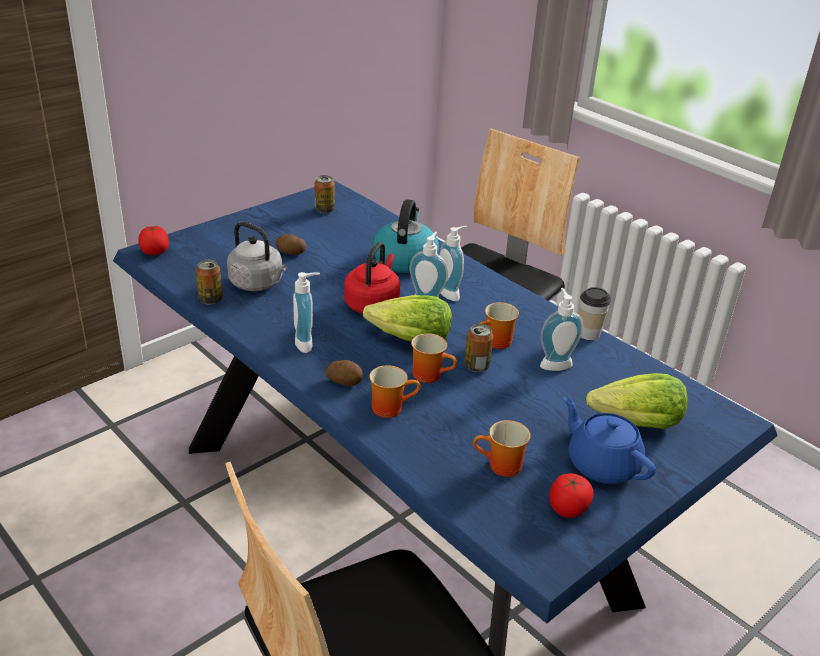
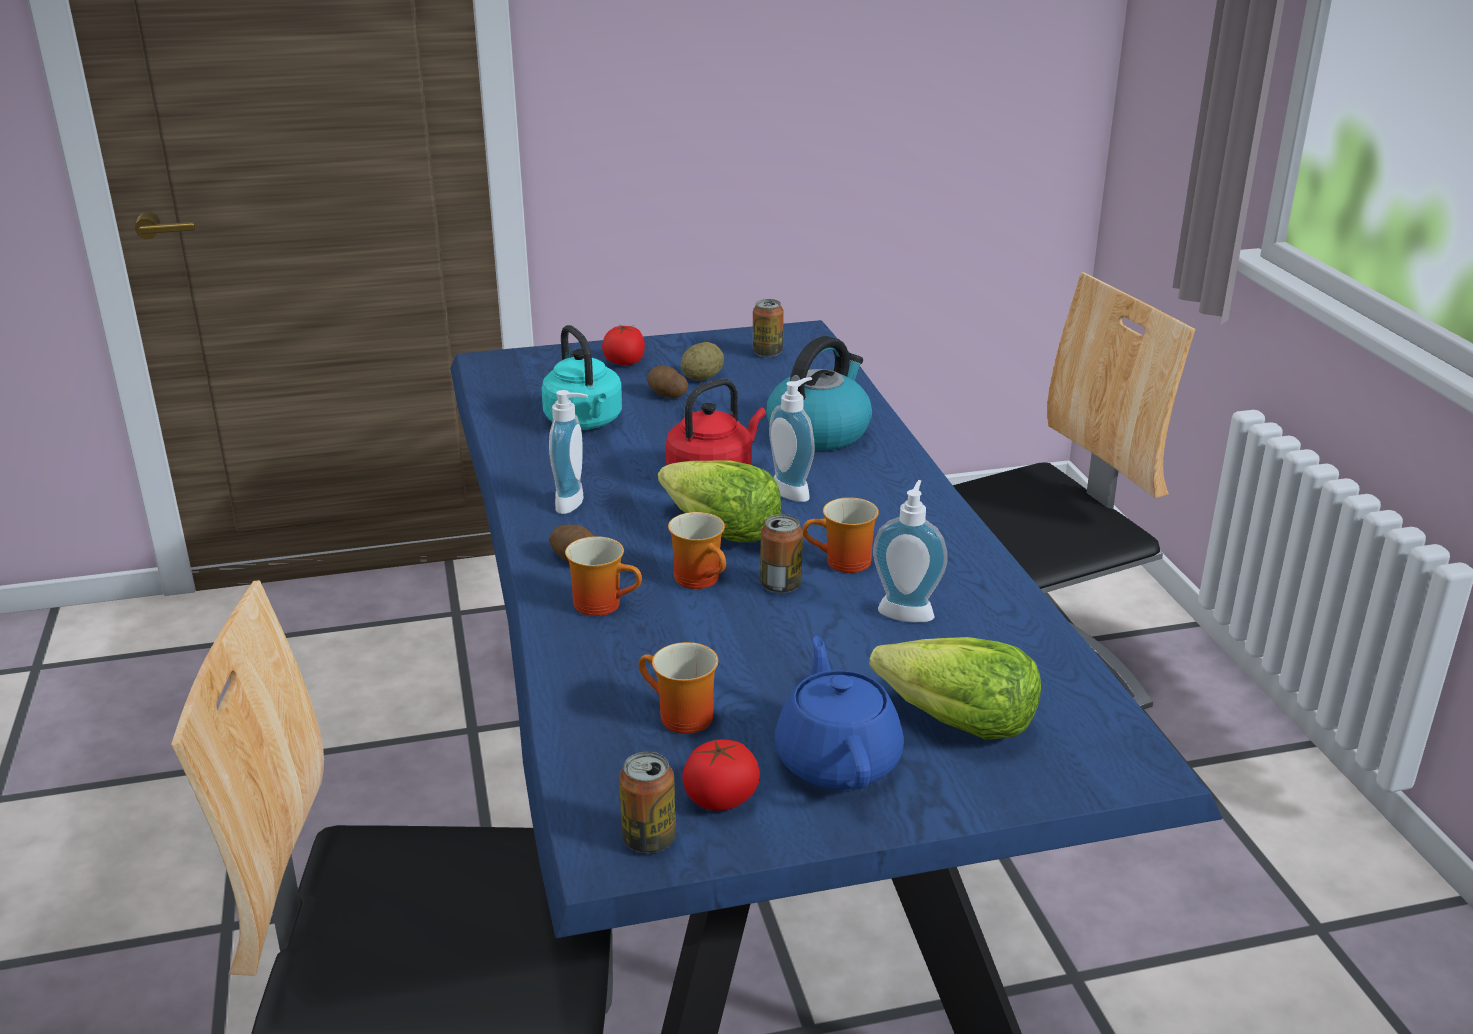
camera: 30 degrees right, 5 degrees down
tomato [138,226,169,255] -> tomato moved to [602,325,645,365]
can [196,260,223,305] -> can moved to [619,752,676,853]
grey kettle [227,222,287,291] -> turquoise kettle [541,325,622,430]
soap dispenser [440,226,468,301] -> none
cup [579,287,611,340] -> none
none -> potato [680,342,724,381]

